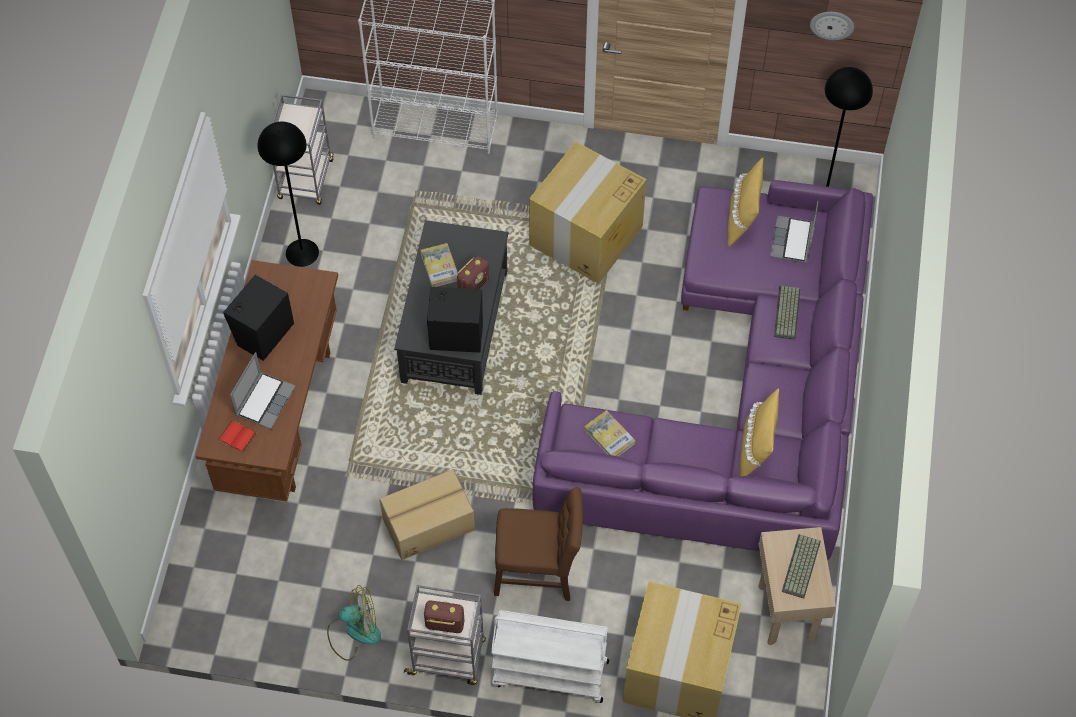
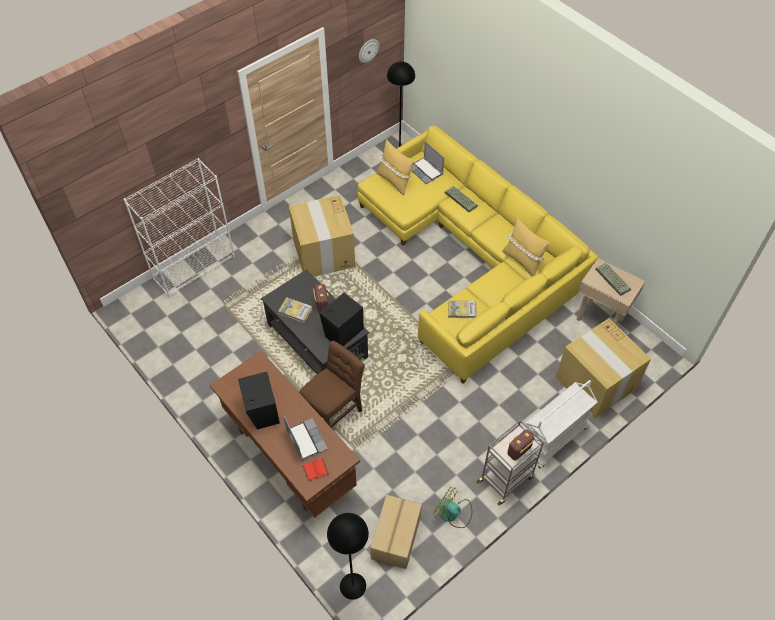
camera: 50 degrees left, 5 degrees down
black floor lamp [258,122,319,267] -> black floor lamp moved to [327,513,369,600]
grey cart [272,94,334,205] -> none
fan [327,585,381,661] -> fan turned 90 degrees counterclockwise [433,487,472,528]
cardboard box [380,469,475,560] -> cardboard box moved to [370,495,422,569]
brown chair [494,487,583,601] -> brown chair moved to [299,341,365,428]
purple sofa [533,180,873,560] -> yellow sofa [357,126,599,384]

